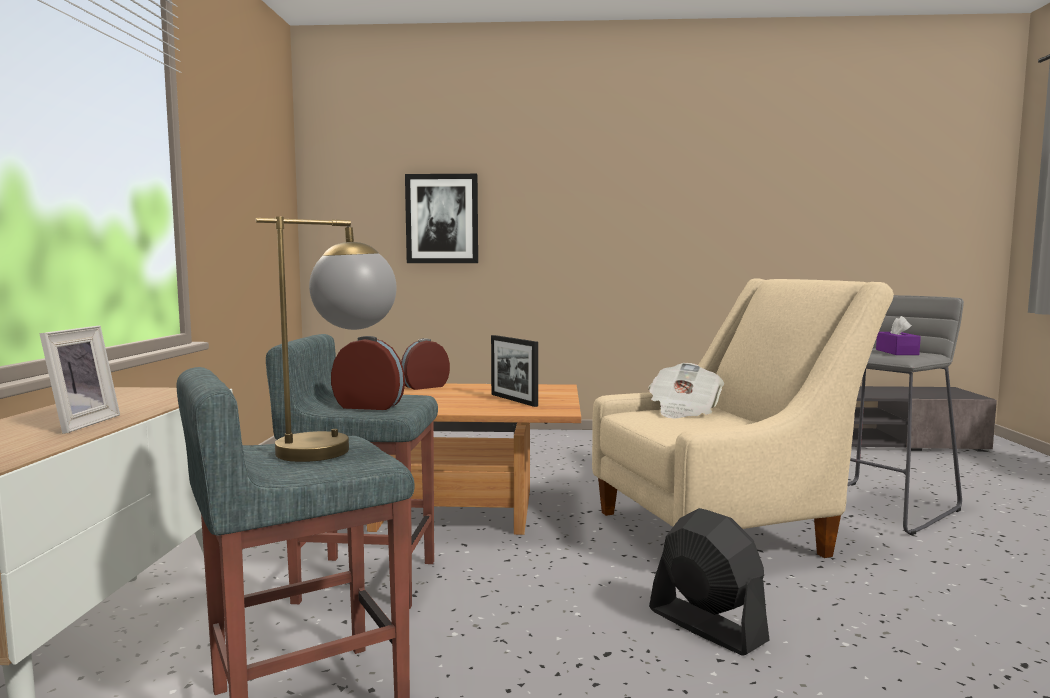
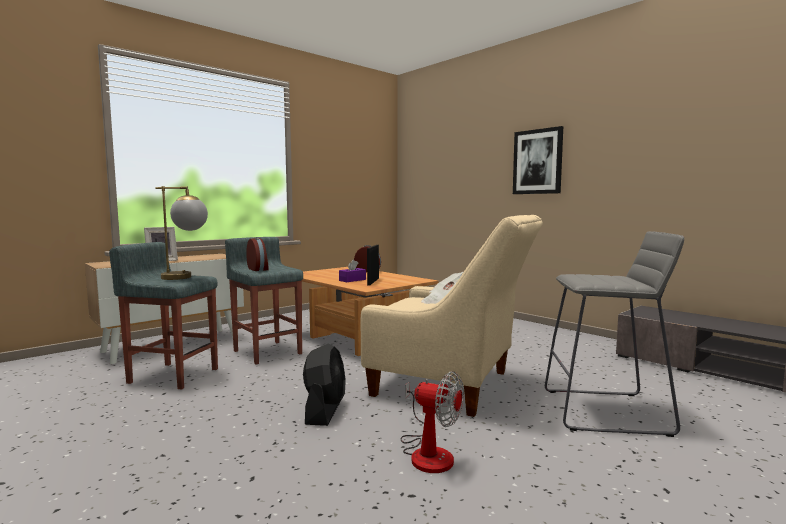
camera: 45 degrees right, 0 degrees up
picture [405,174,478,263] -> picture moved to [513,126,563,194]
purple tissue box [876,316,921,355] -> purple tissue box moved to [339,260,366,282]
none -> fan [401,371,464,473]

